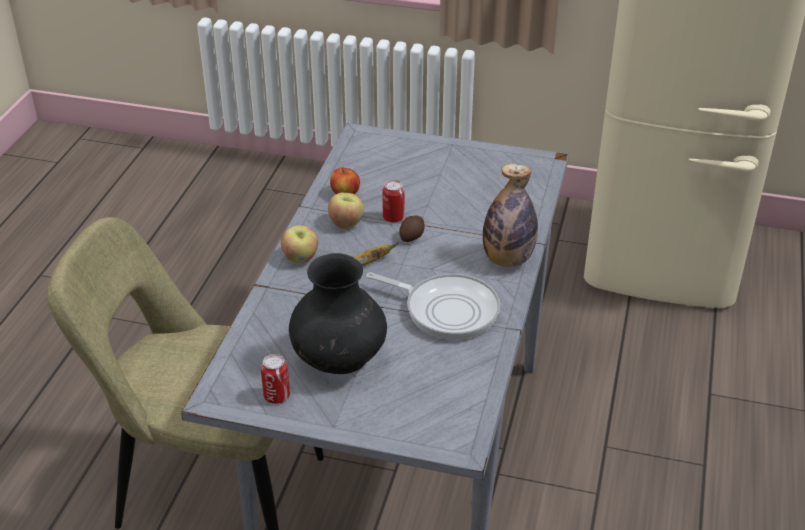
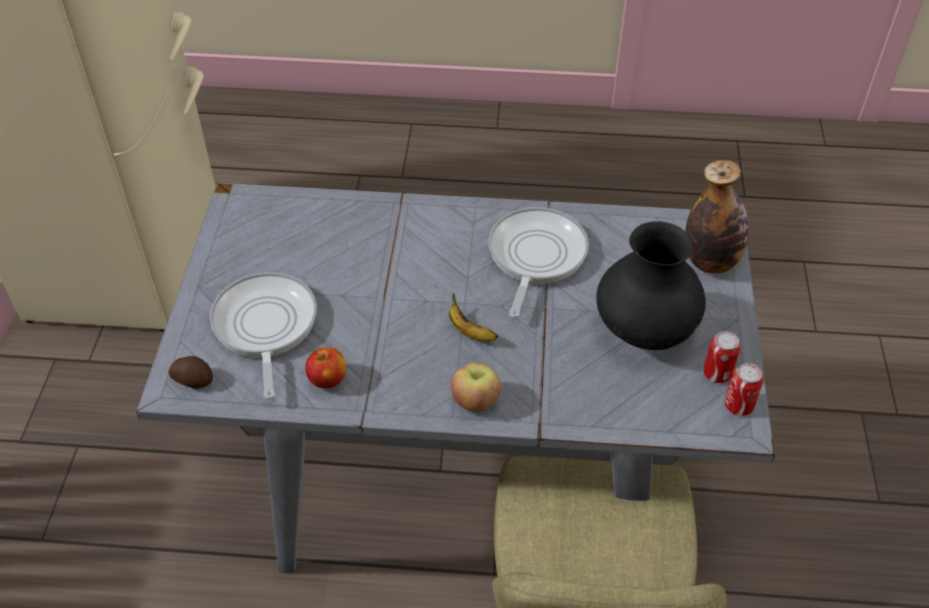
camera: 100 degrees left, 10 degrees up
apple [328,193,364,229] -> none
can [382,180,405,223] -> can moved to [725,363,763,416]
potato [399,215,425,242] -> potato moved to [168,356,213,389]
bottle [483,164,538,267] -> bottle moved to [685,160,749,273]
none -> frying pan [210,272,317,399]

